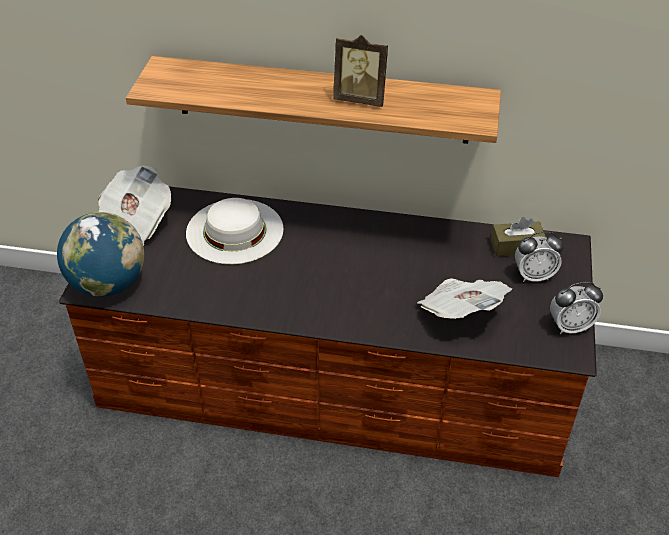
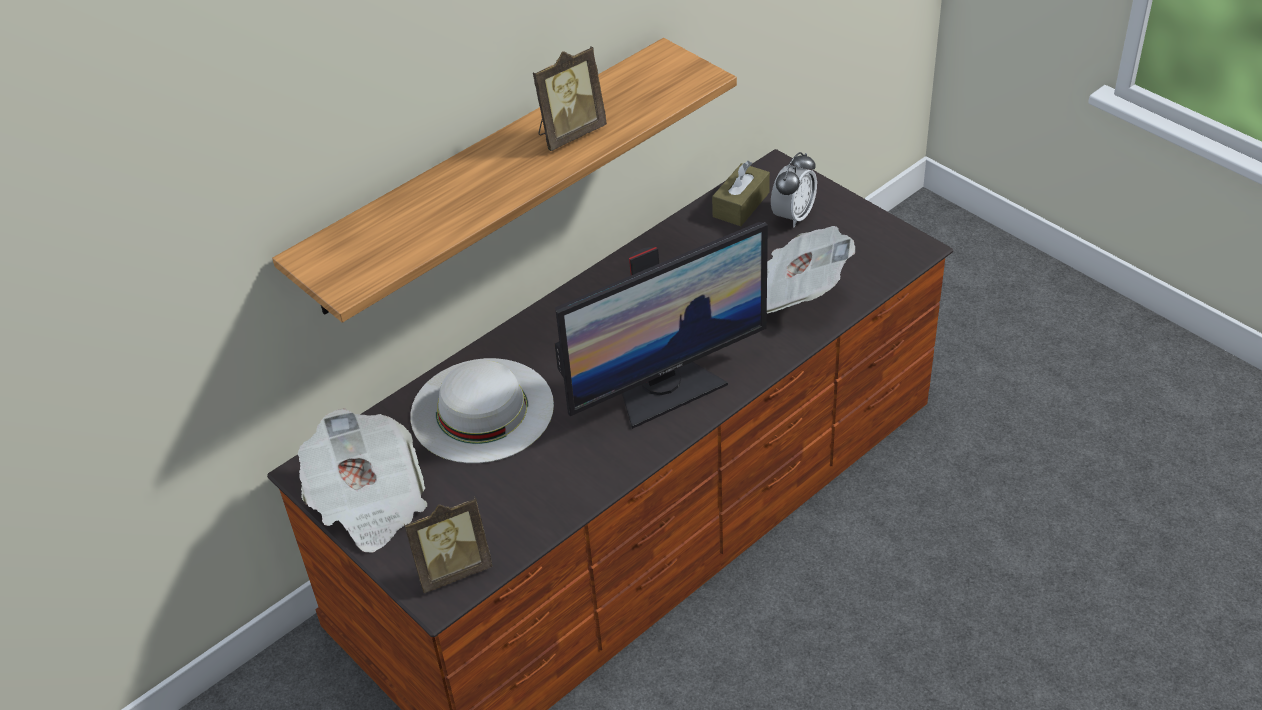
camera: 50 degrees left, 0 degrees up
globe [57,212,144,296] -> picture frame [404,497,493,593]
alarm clock [550,282,603,334] -> none
none -> monitor [555,222,768,429]

